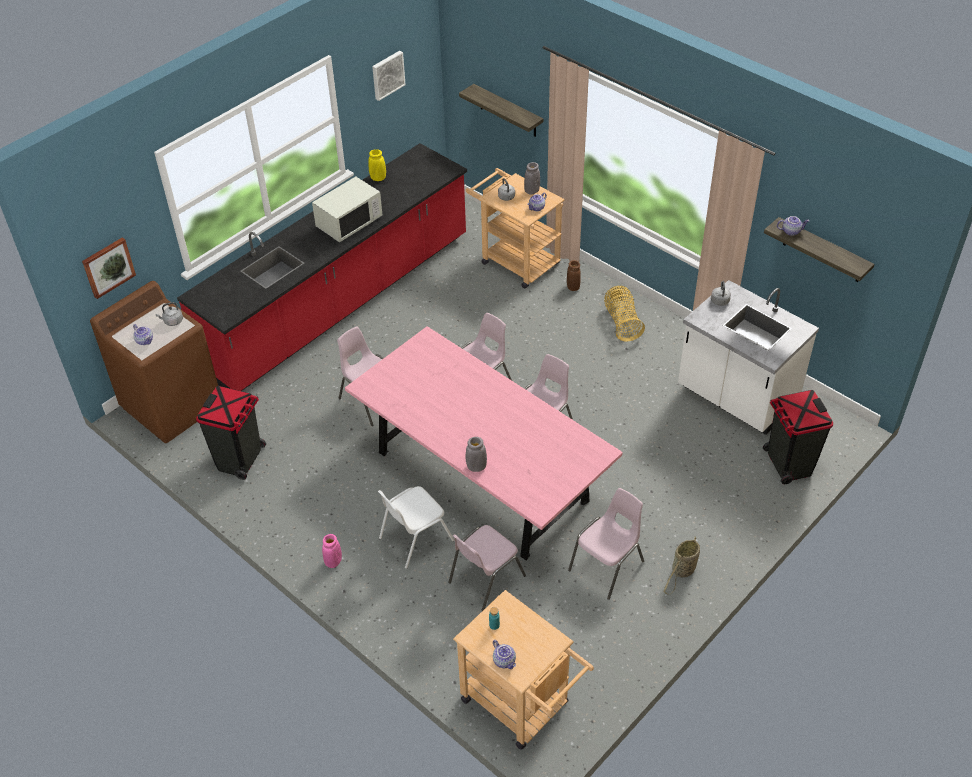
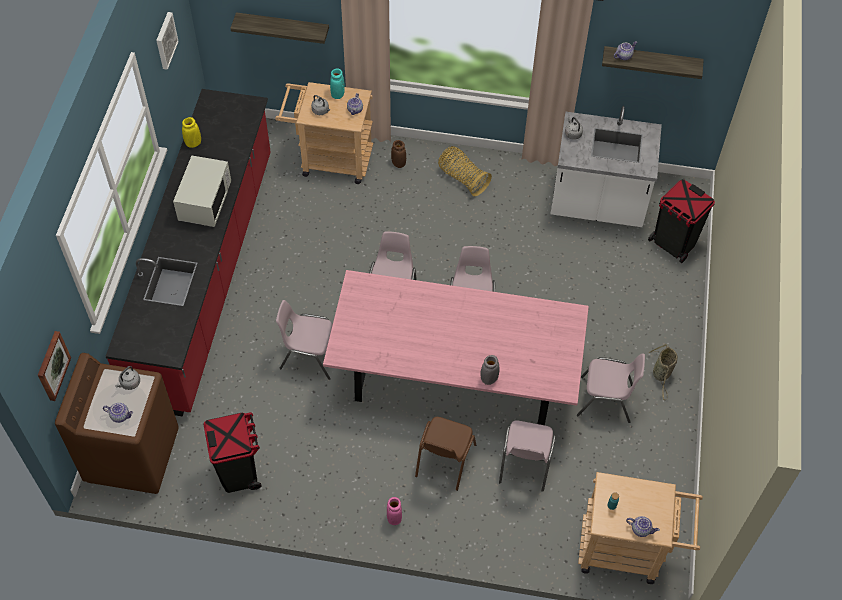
camera: 35 degrees left, 10 degrees up
white chair [378,486,454,569] -> brown chair [415,417,476,491]
grey vase [524,162,540,195] -> turquoise vase [330,68,345,99]
pink chair [568,488,644,600] -> pink chair turned 90 degrees clockwise [577,354,645,423]

